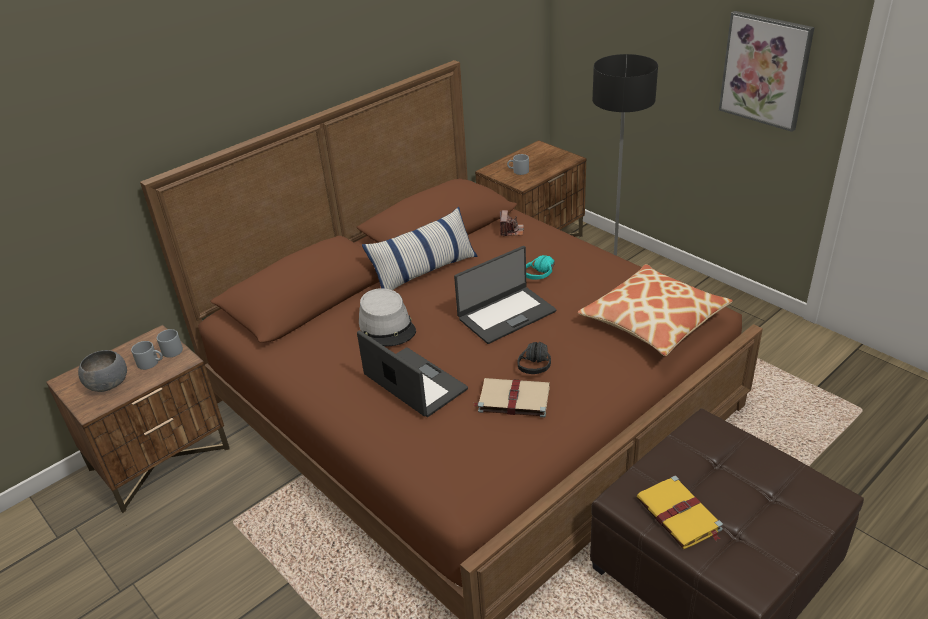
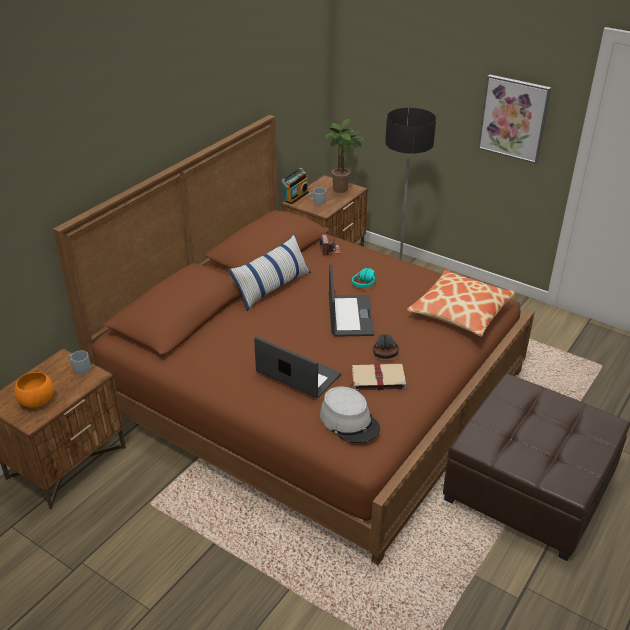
camera: 15 degrees left, 0 degrees up
grey bowl [78,350,127,392] -> orange bowl [14,372,54,407]
grey mug [131,341,163,370] -> none
grey hat [359,288,416,346] -> grey hat moved to [320,386,380,443]
laptop [454,246,556,344] -> laptop turned 45 degrees counterclockwise [329,264,375,337]
yellow book [636,476,723,549] -> none
none -> radio [281,168,309,204]
none -> potted plant [325,119,364,193]

